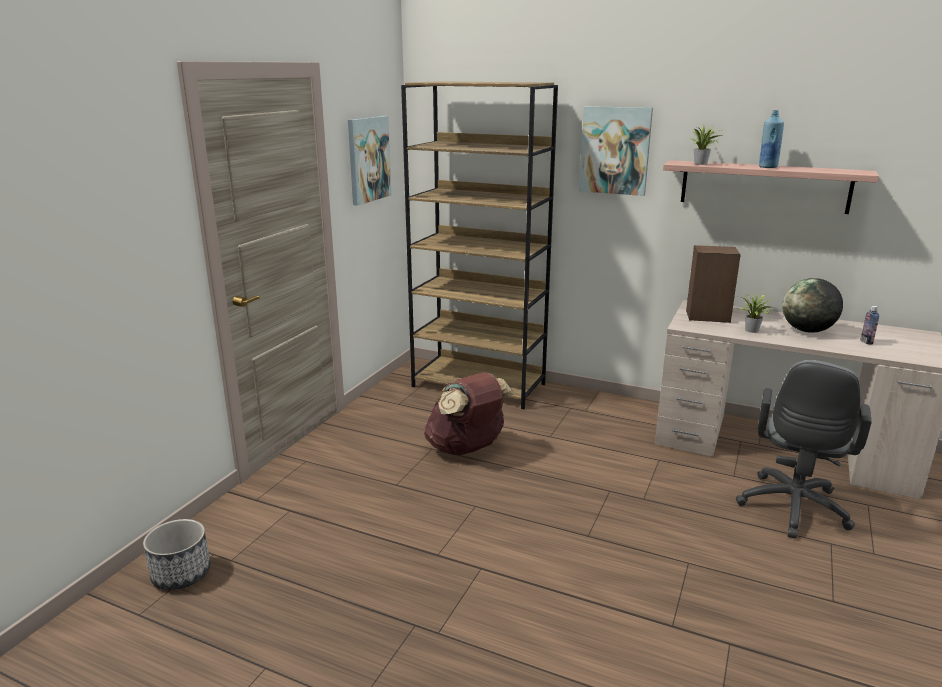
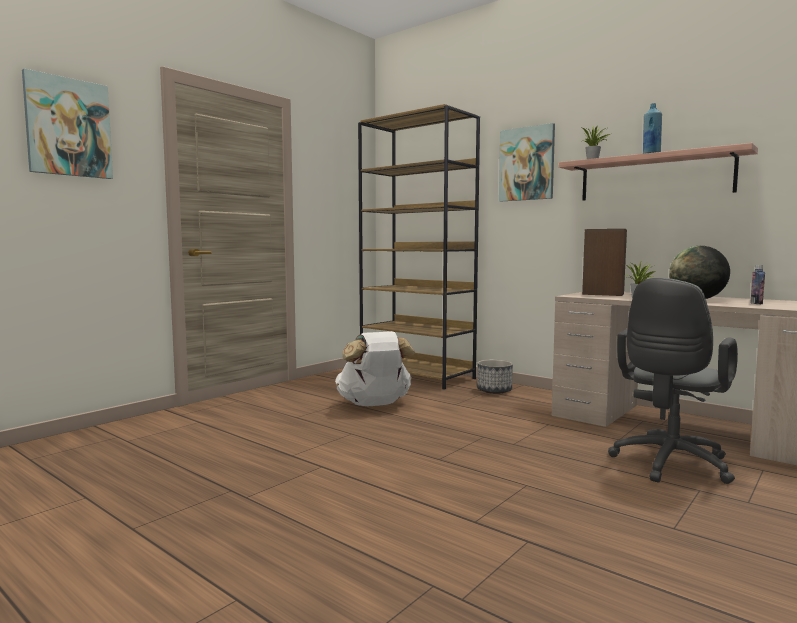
camera: 15 degrees right, 15 degrees down
planter [143,519,210,590] -> planter moved to [477,360,513,394]
picture [348,116,391,205] -> picture moved to [22,68,113,179]
brown backpack [424,372,515,455] -> white backpack [335,331,415,406]

